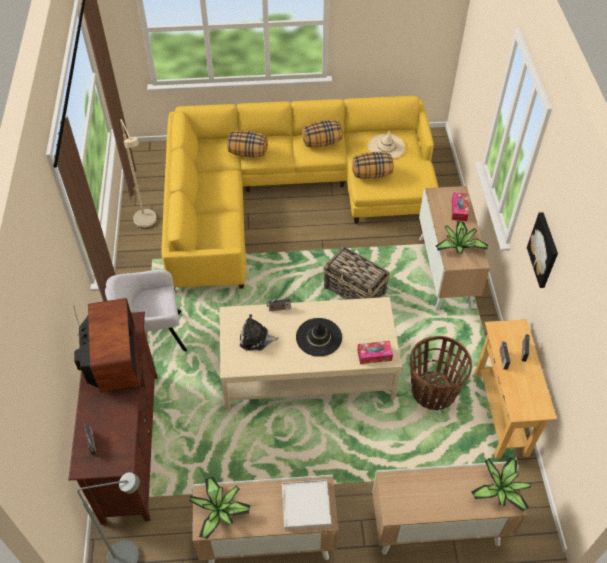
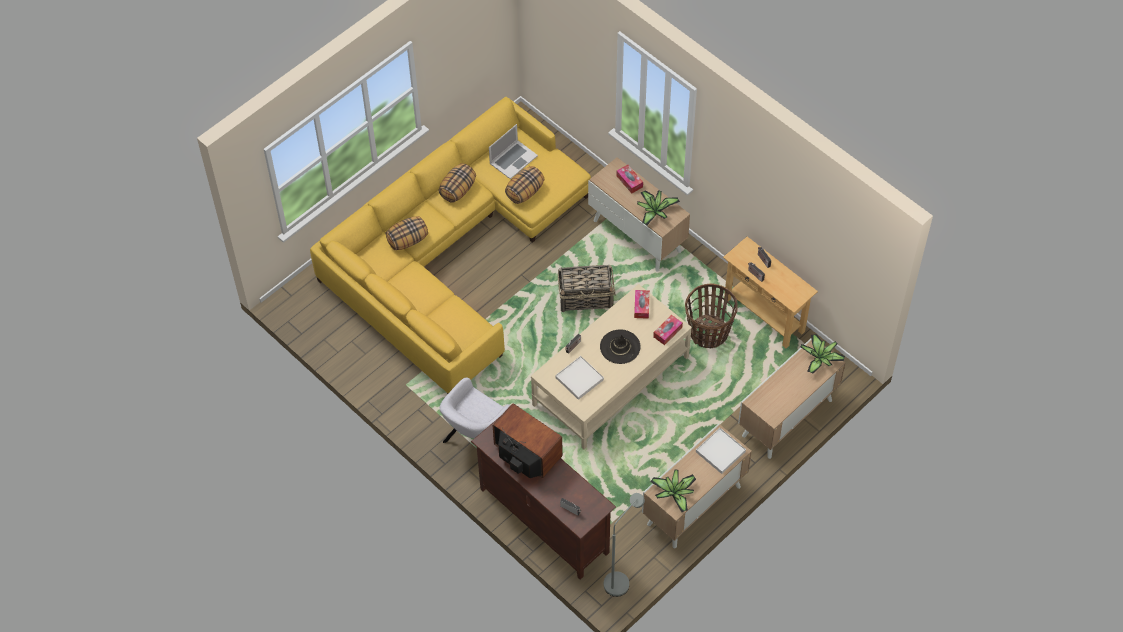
camera: 40 degrees left, 5 degrees up
beige floor lamp [120,119,157,228] -> none
plush toy [240,314,279,351] -> white tray [555,356,604,400]
beige hat [368,130,405,159] -> laptop [489,124,538,179]
picture [527,212,558,288] -> none
none -> tissue box [634,290,650,319]

